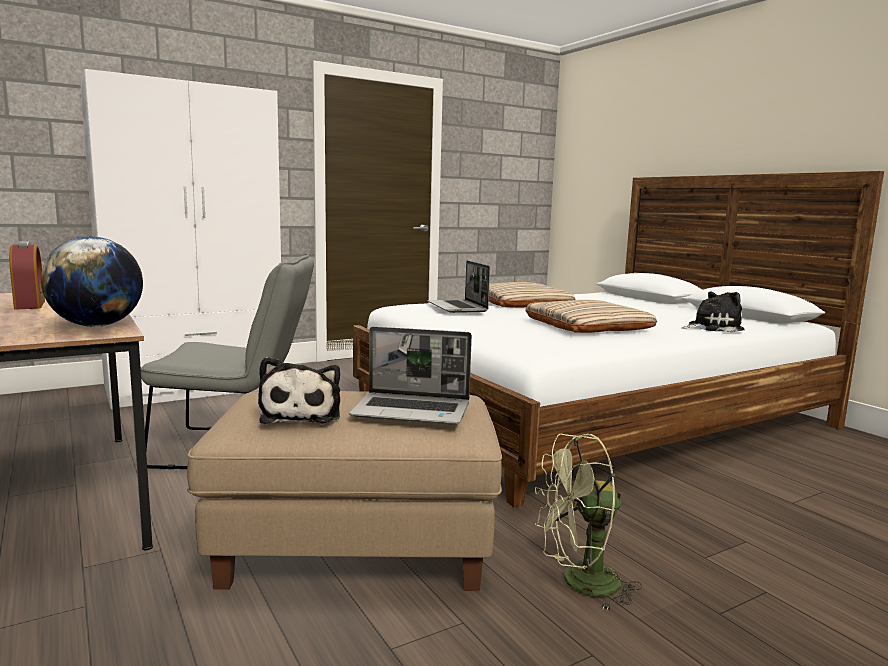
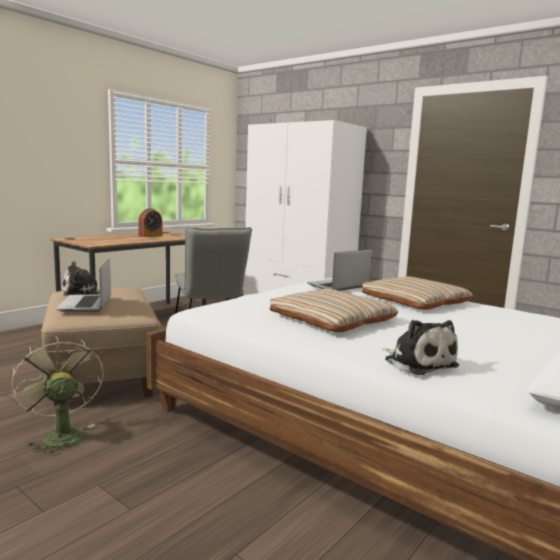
camera: 70 degrees right, 0 degrees up
globe [41,236,143,327] -> none

